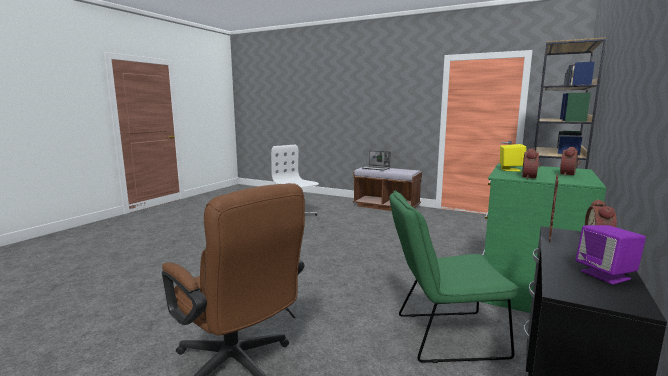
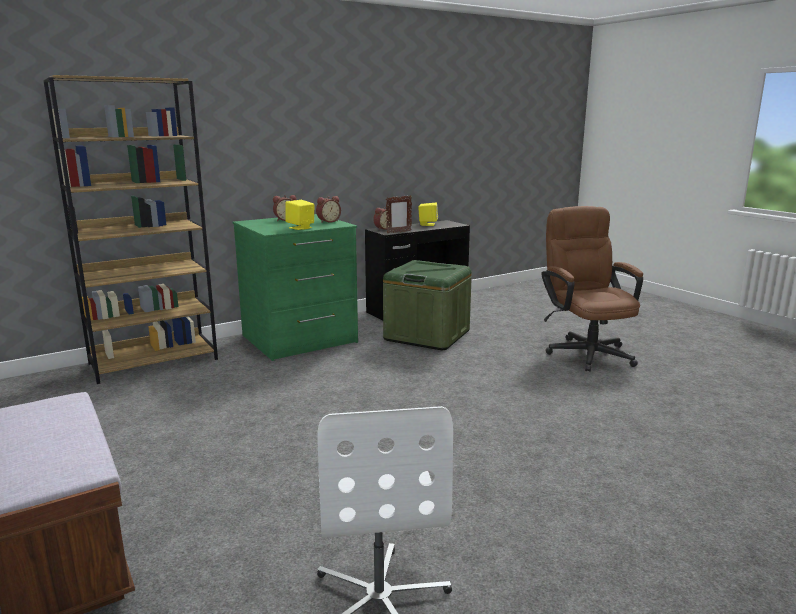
camera: 150 degrees left, 5 degrees up
laptop [362,150,391,171] -> none
green chair [389,190,519,363] -> green storage box [383,260,472,350]
purple speaker [576,225,646,284] -> yellow speaker [418,203,438,226]

